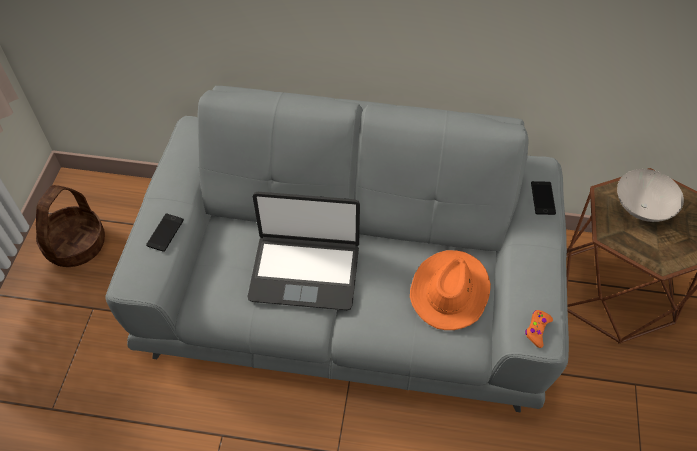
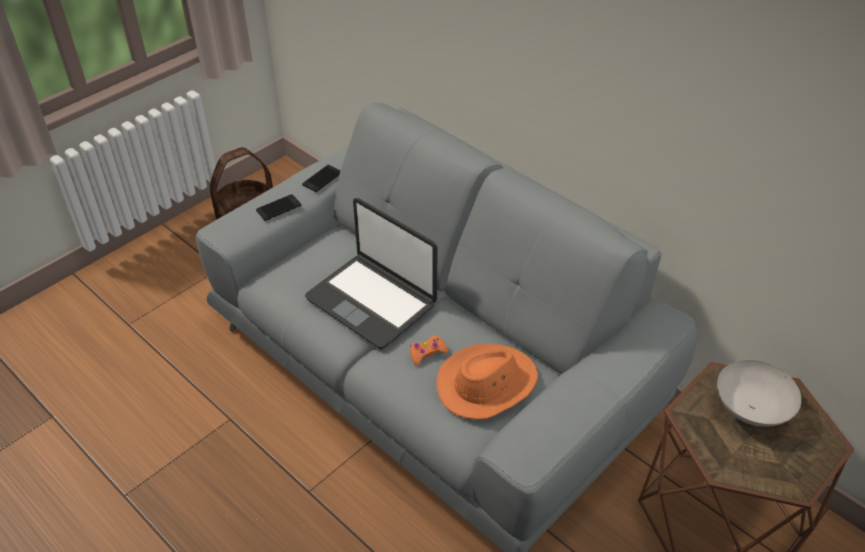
camera: 35 degrees right, 10 degrees down
orange game controller [525,310,553,348] -> orange game controller moved to [410,335,449,366]
phone [531,181,556,215] -> phone moved to [302,165,341,192]

